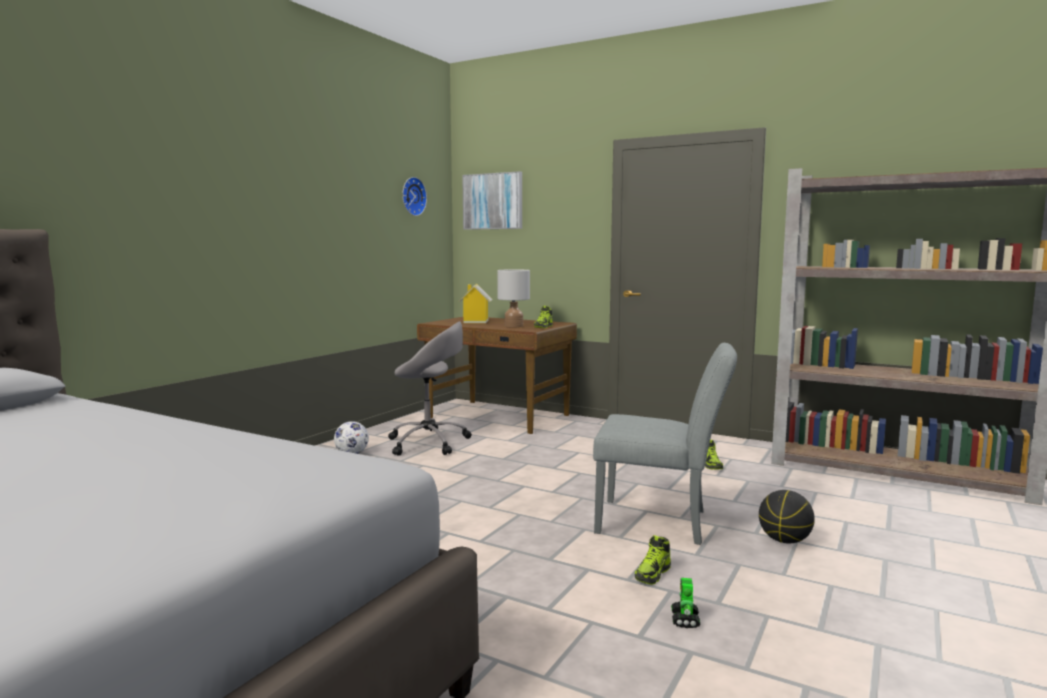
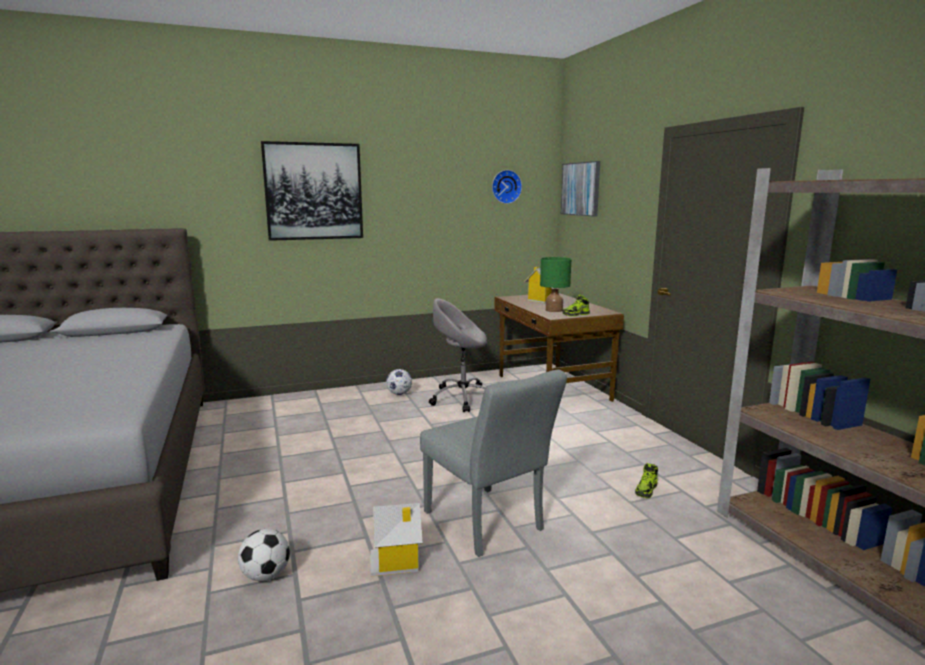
camera: 40 degrees right, 5 degrees up
grey office chair [388,321,472,456] -> grey office chair turned 135 degrees clockwise [429,298,487,412]
grey table lamp [497,270,530,328] -> green table lamp [540,257,571,312]
shoe [635,535,671,585] -> toy house [370,503,423,576]
toy robot [671,578,700,628] -> none
basketball [759,490,815,544] -> none
none -> football [238,529,290,581]
none -> picture [261,141,363,241]

